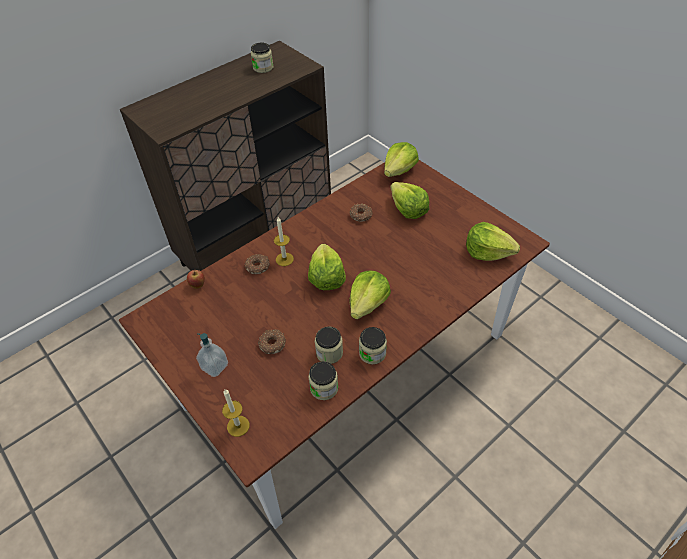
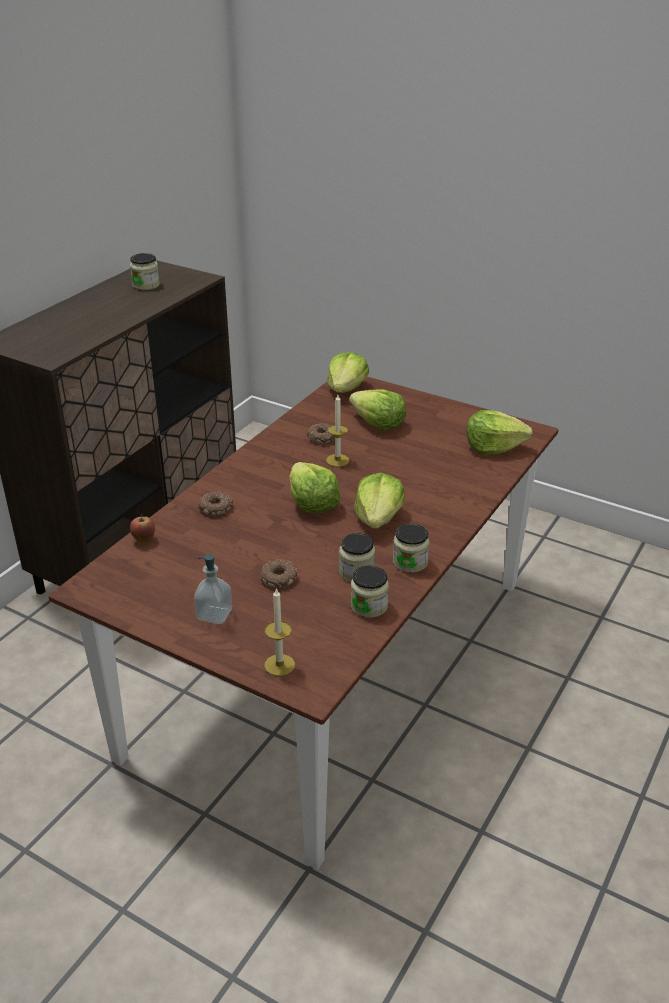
camera: 20 degrees left, 15 degrees down
candle [274,217,294,266] -> candle moved to [326,395,349,467]

